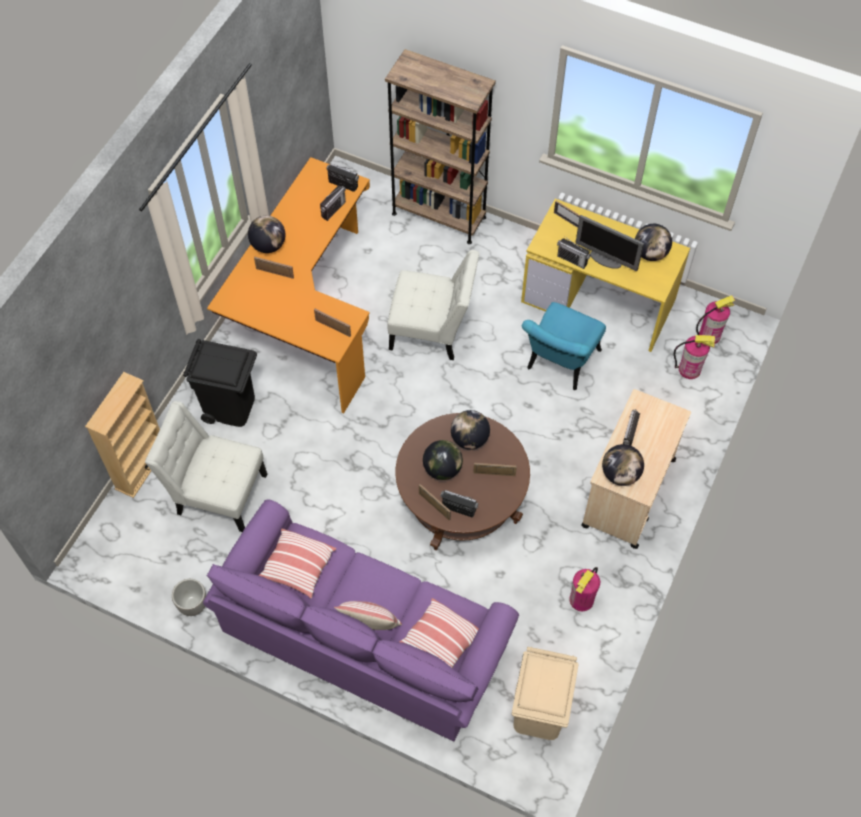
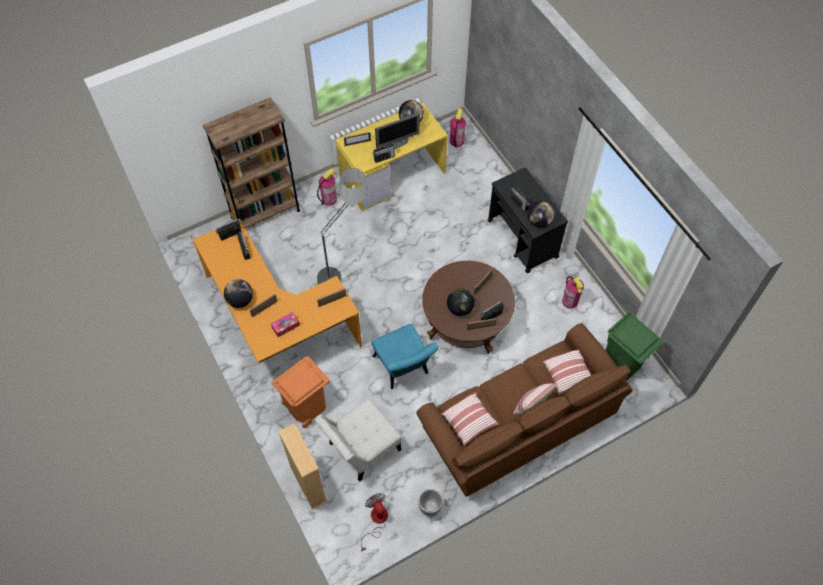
camera: 55 degrees left, 0 degrees up
black trash can [183,339,257,427] -> orange trash can [272,356,330,428]
purple sofa [203,500,519,741] -> brown sofa [416,323,632,497]
white chair [387,250,479,360] -> floor lamp [316,168,368,285]
globe [451,410,490,450] -> none
beige trash can [512,647,579,740] -> green trash can [606,312,664,381]
turquoise chair [522,302,606,390] -> turquoise chair moved to [372,324,438,389]
beige cart [581,389,691,549] -> black cart [488,167,568,273]
fire extinguisher [674,335,715,379] -> fire extinguisher moved to [317,168,337,205]
none -> tissue box [271,312,300,337]
none -> fan [361,493,388,551]

